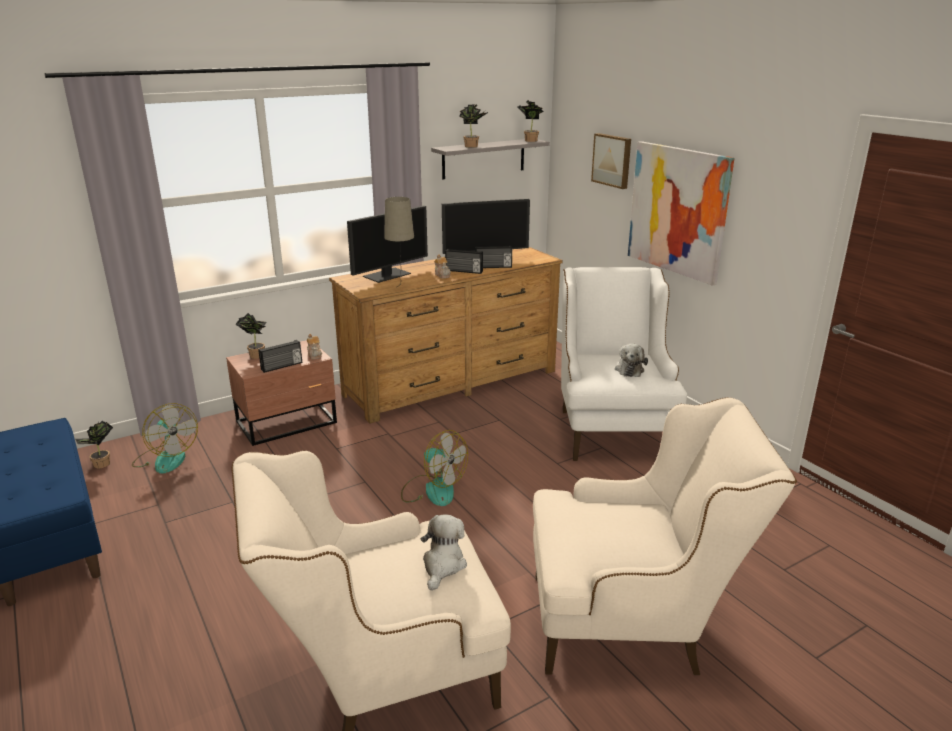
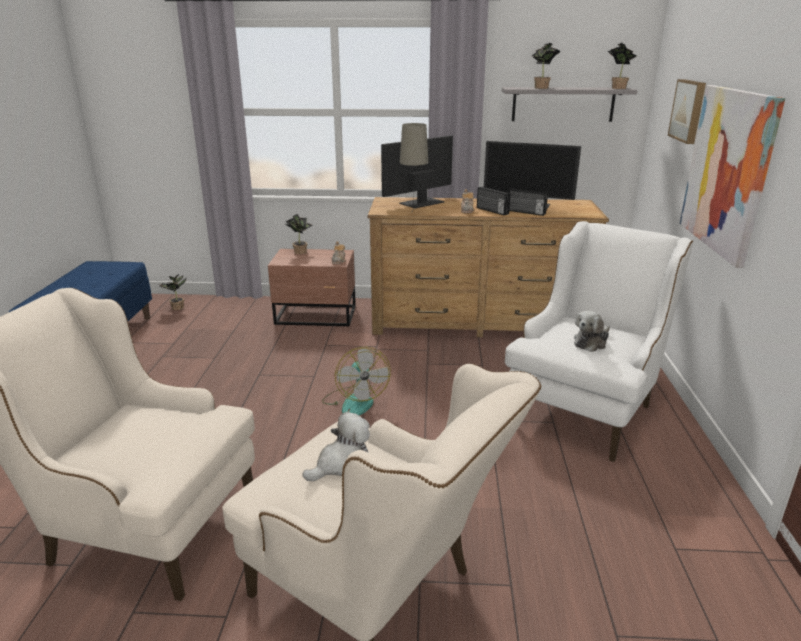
camera: 35 degrees right, 0 degrees up
fan [132,403,198,473] -> none
radio [258,340,302,373] -> none
monitor [347,206,428,283] -> monitor turned 150 degrees clockwise [381,136,453,208]
plush toy [421,514,467,591] -> plush toy moved to [302,412,370,481]

